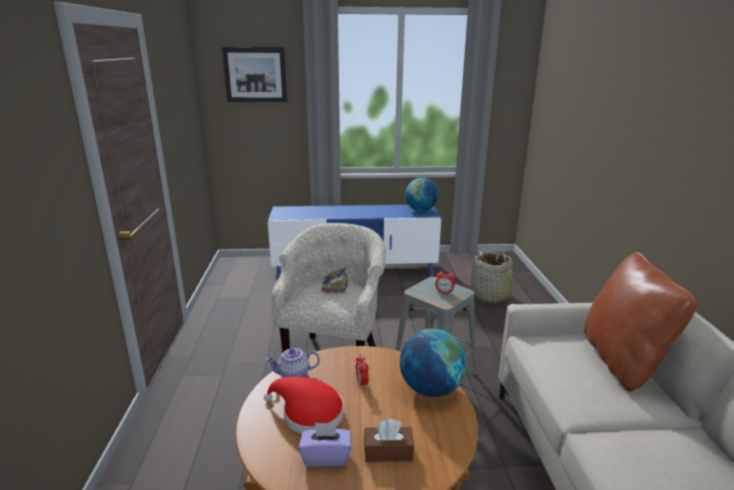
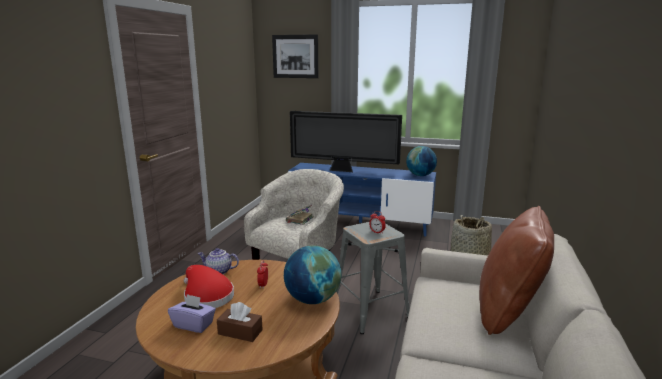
camera: 20 degrees right, 5 degrees down
none -> television [290,111,402,172]

